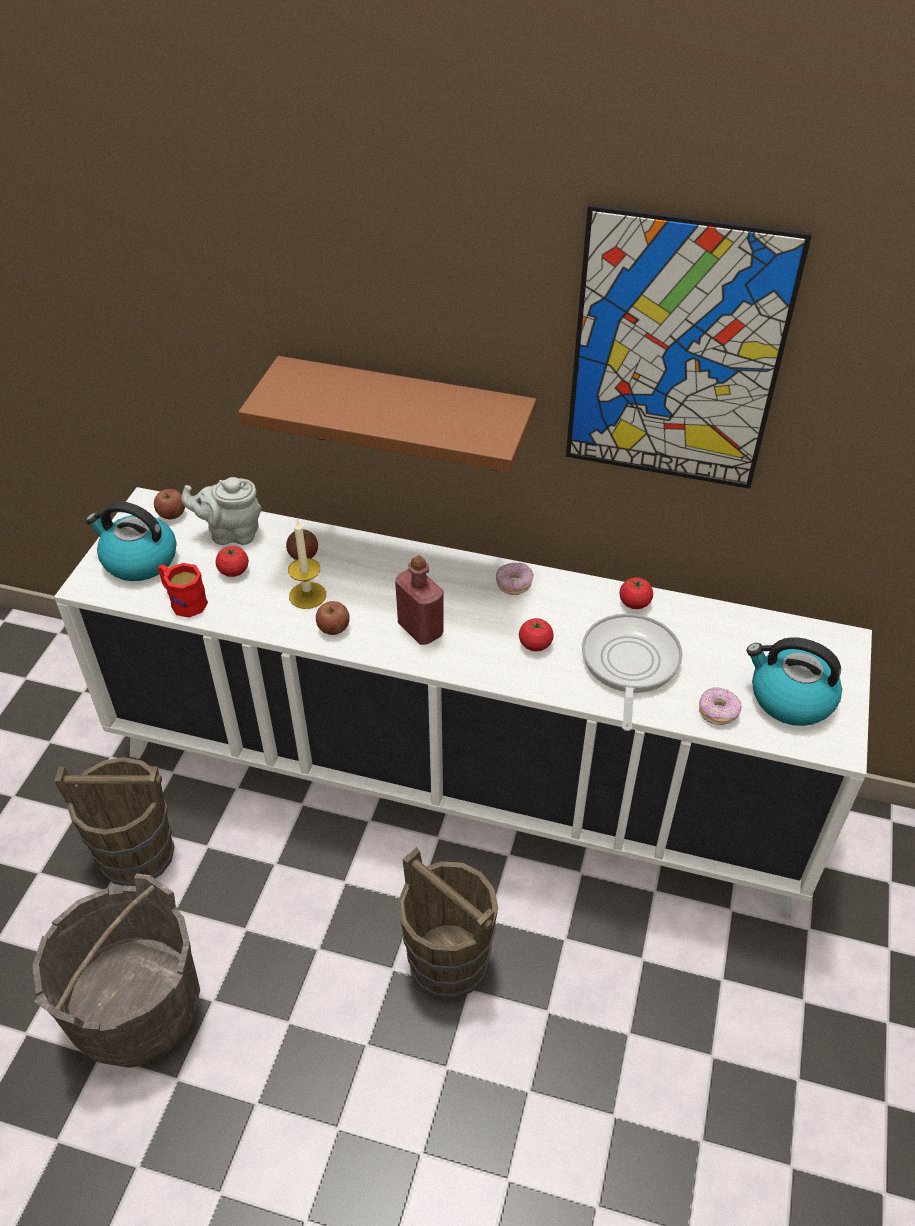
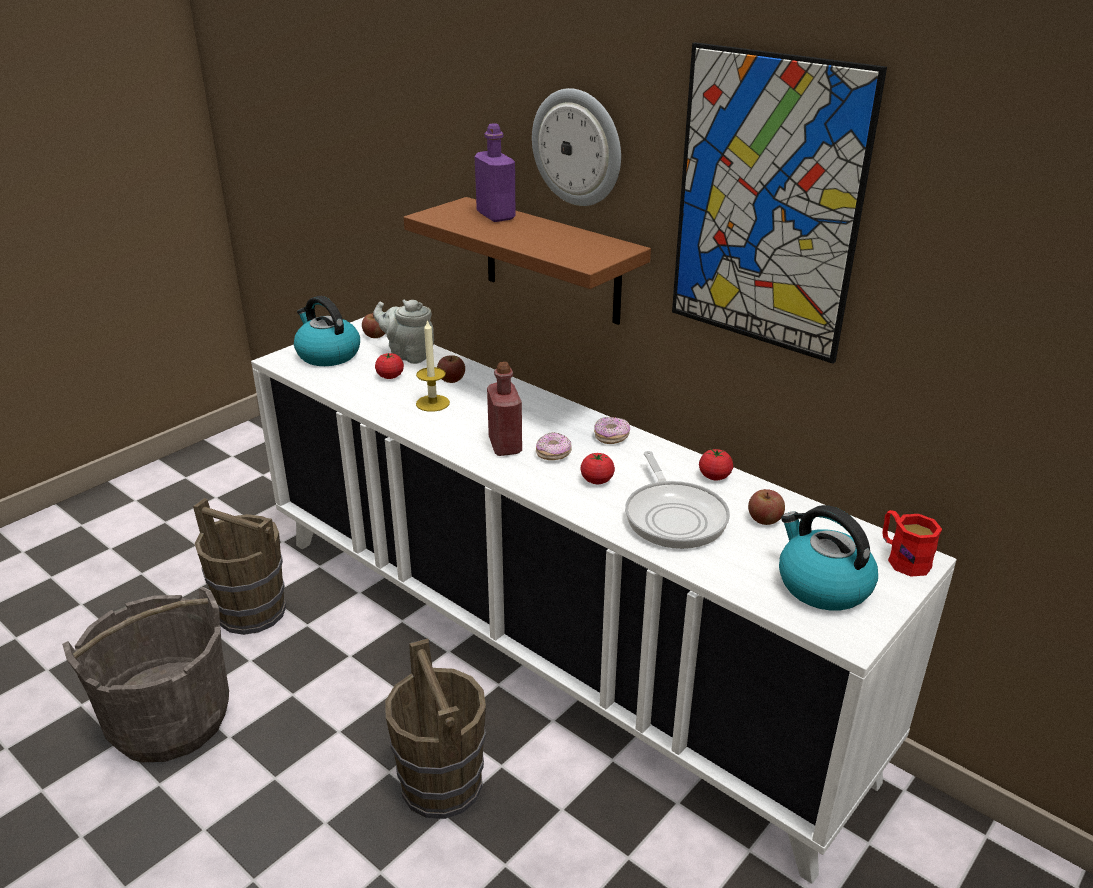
camera: 25 degrees right, 15 degrees down
red mug [158,563,208,618] -> red mug moved to [882,510,942,577]
apple [316,601,350,635] -> apple moved to [748,489,785,525]
frying pan [582,613,683,731] -> frying pan turned 135 degrees clockwise [625,451,730,549]
donut [699,687,742,725] -> donut moved to [536,432,572,460]
none -> purple bottle [474,123,516,222]
none -> wall clock [532,88,621,206]

